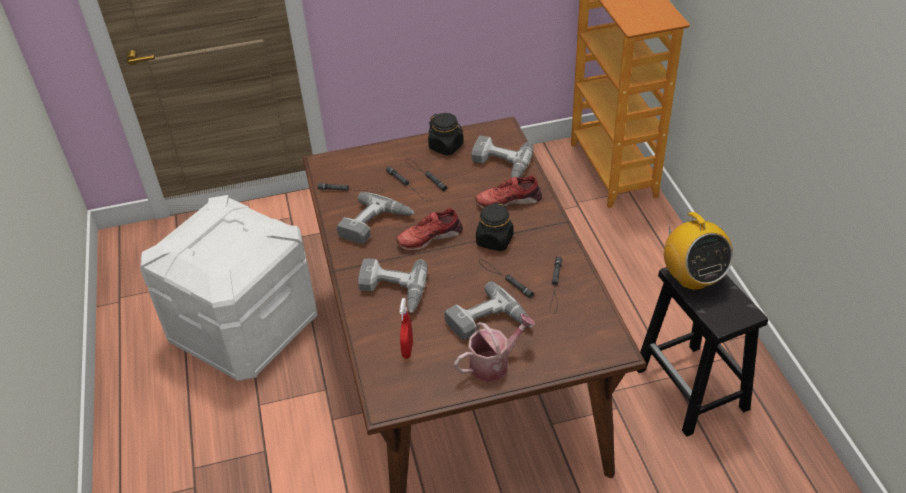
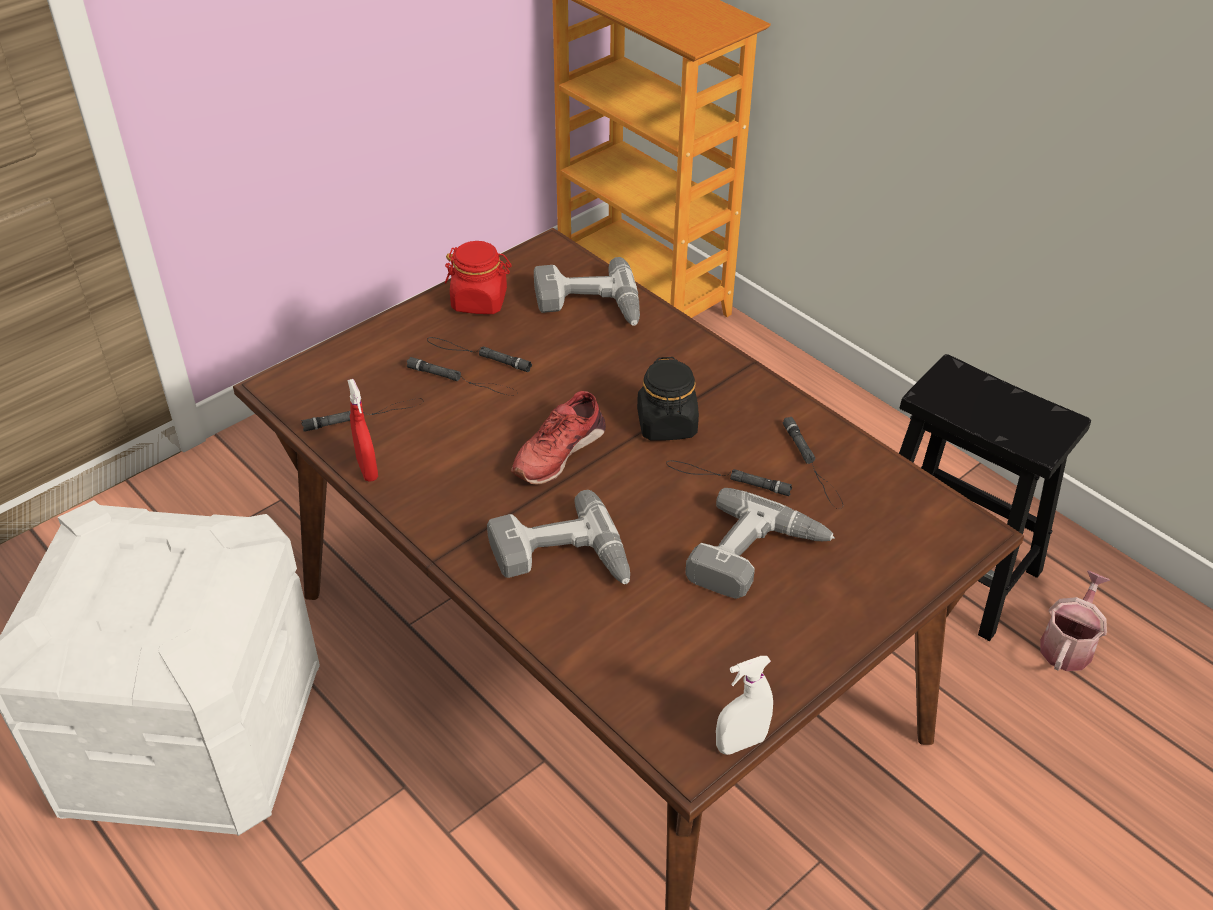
camera: 30 degrees left, 0 degrees up
power drill [337,192,415,244] -> none
red spray bottle [400,298,413,359] -> red spray bottle moved to [347,379,378,482]
black jar [428,113,464,156] -> red jar [445,241,512,314]
watering can [454,314,536,382] -> watering can moved to [1040,571,1110,671]
red shoe [475,175,542,208] -> none
radio [664,212,733,290] -> none
none -> white spray bottle [716,656,773,755]

